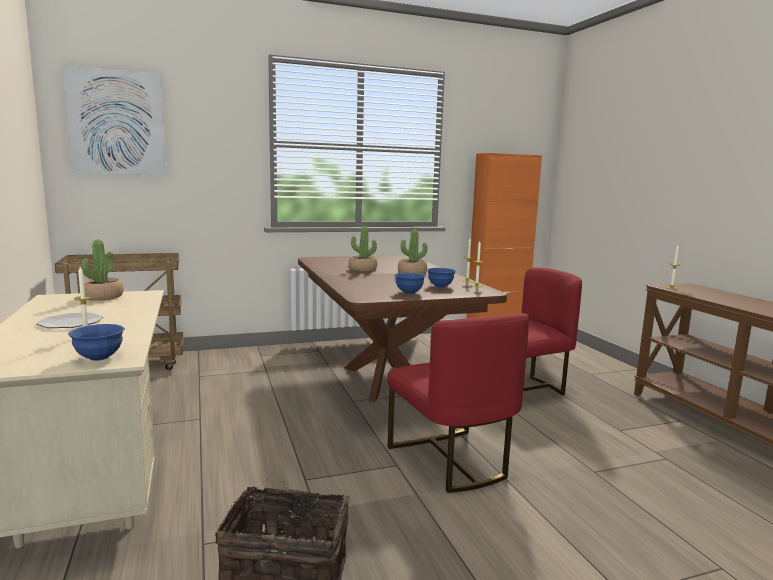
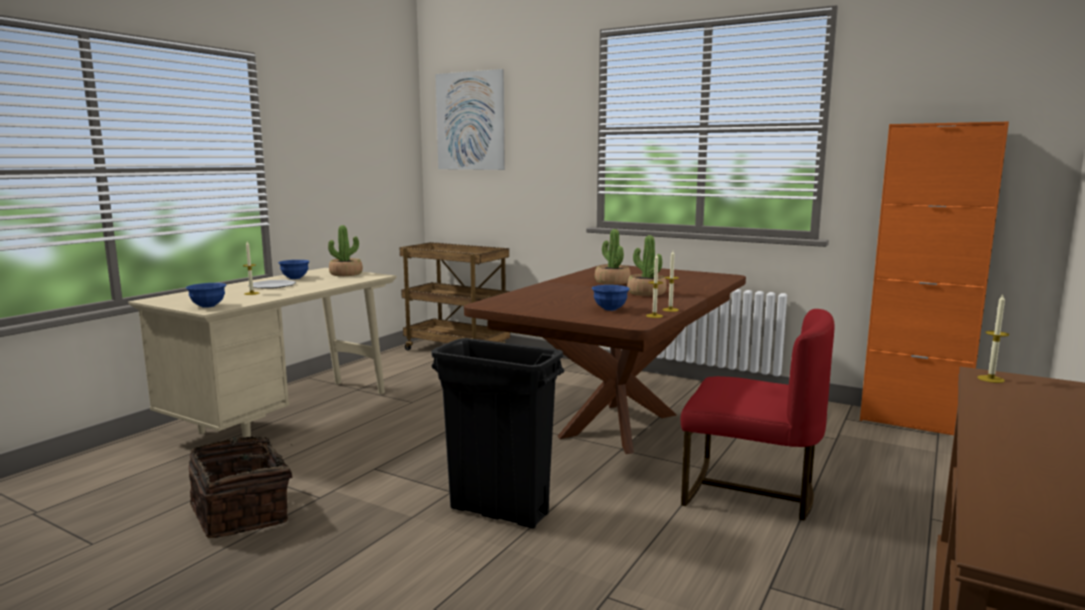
camera: 50 degrees right, 0 degrees up
red chair [387,313,529,493] -> black trash can [431,338,564,529]
blue bowl [394,273,426,294] -> blue bowl moved to [278,260,310,279]

